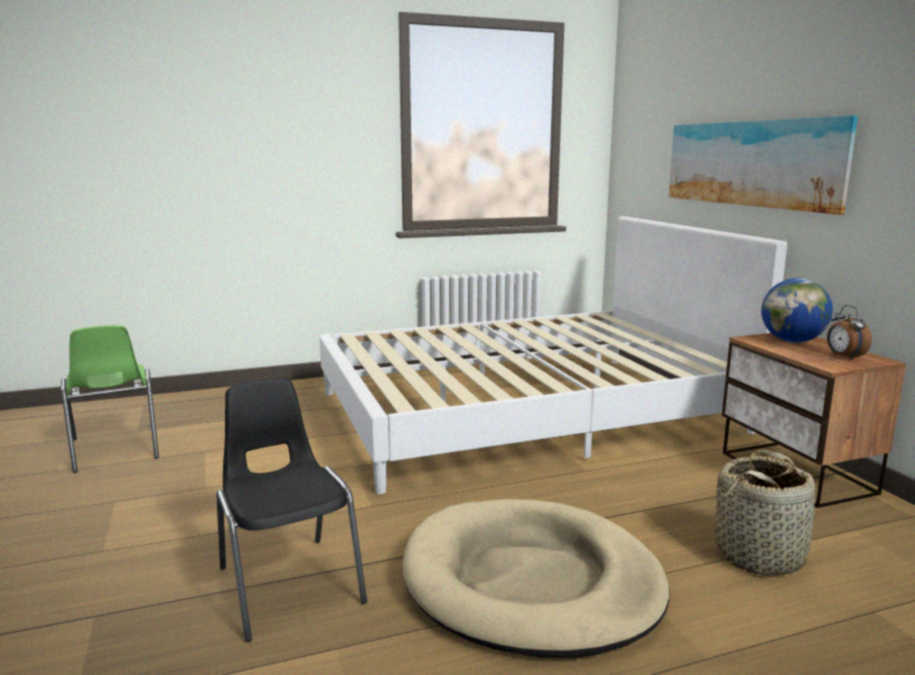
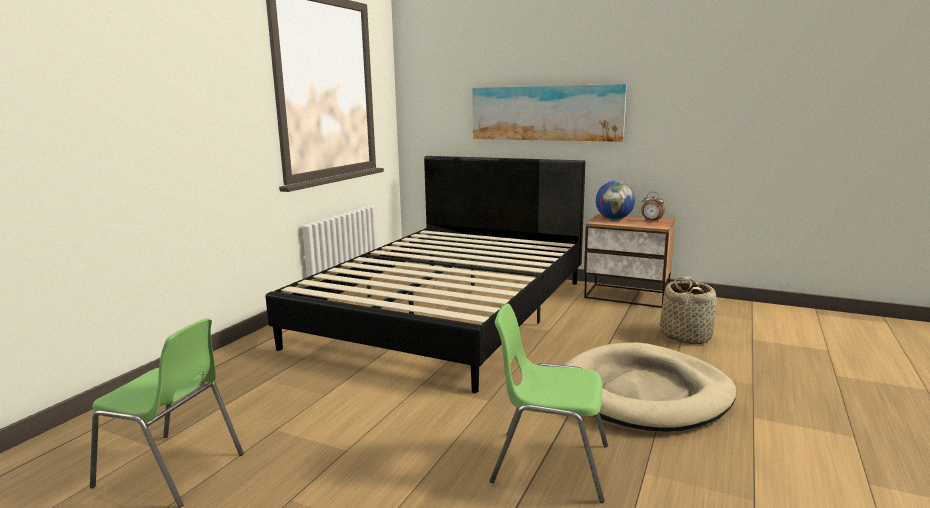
camera: 45 degrees left, 0 degrees up
black chair [216,378,367,642] -> green chair [490,303,608,503]
white bed [319,216,787,494] -> black bed [265,156,585,393]

